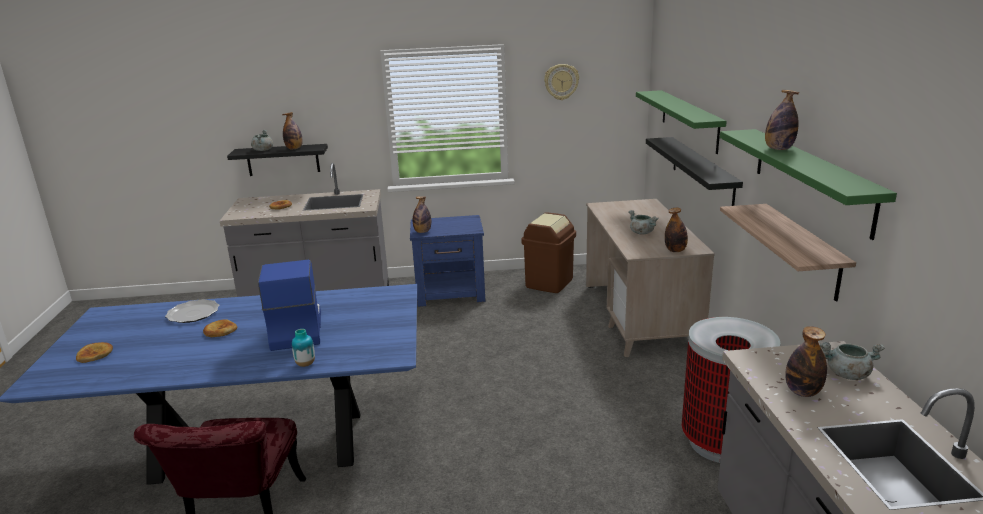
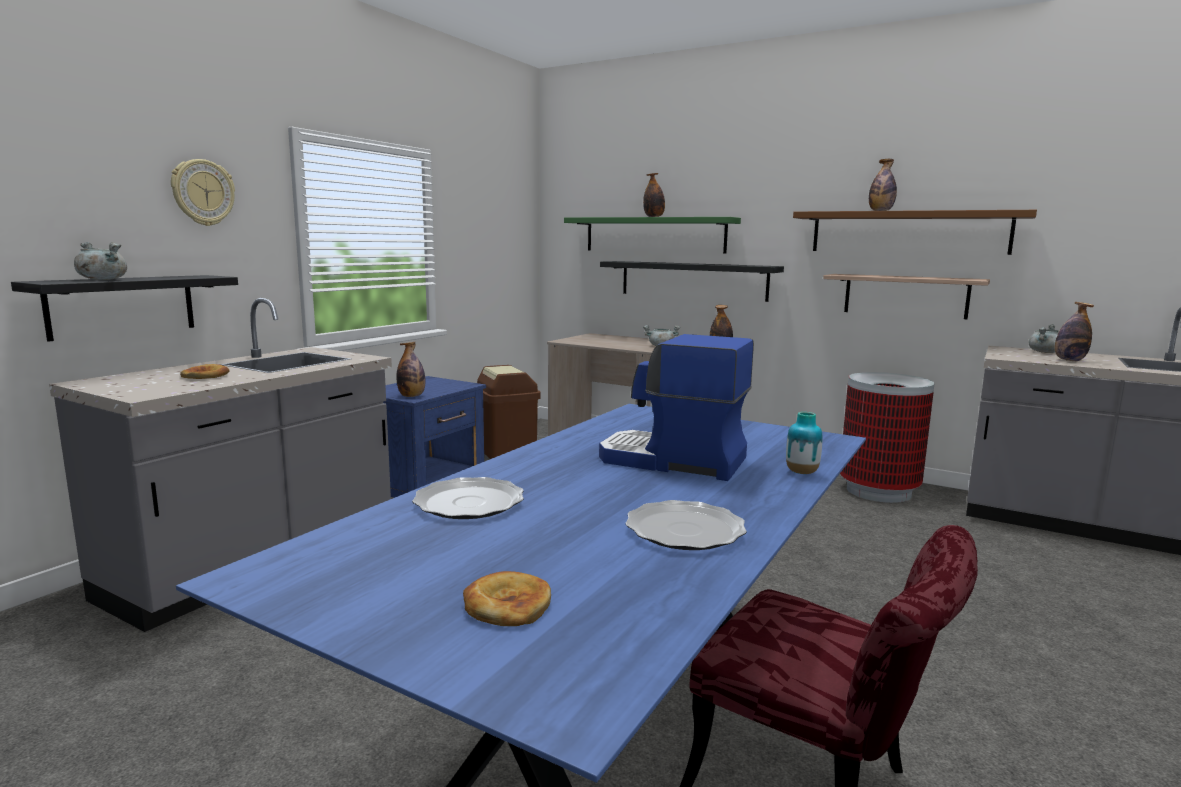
camera: 55 degrees left, 10 degrees down
bread [203,319,237,337] -> none
bottle [282,112,303,149] -> bottle moved to [643,173,665,217]
wall clock [544,64,579,100] -> wall clock moved to [171,159,235,226]
green shelf [720,129,897,240] -> brown shelf [793,210,1037,255]
none -> plate [625,500,747,550]

